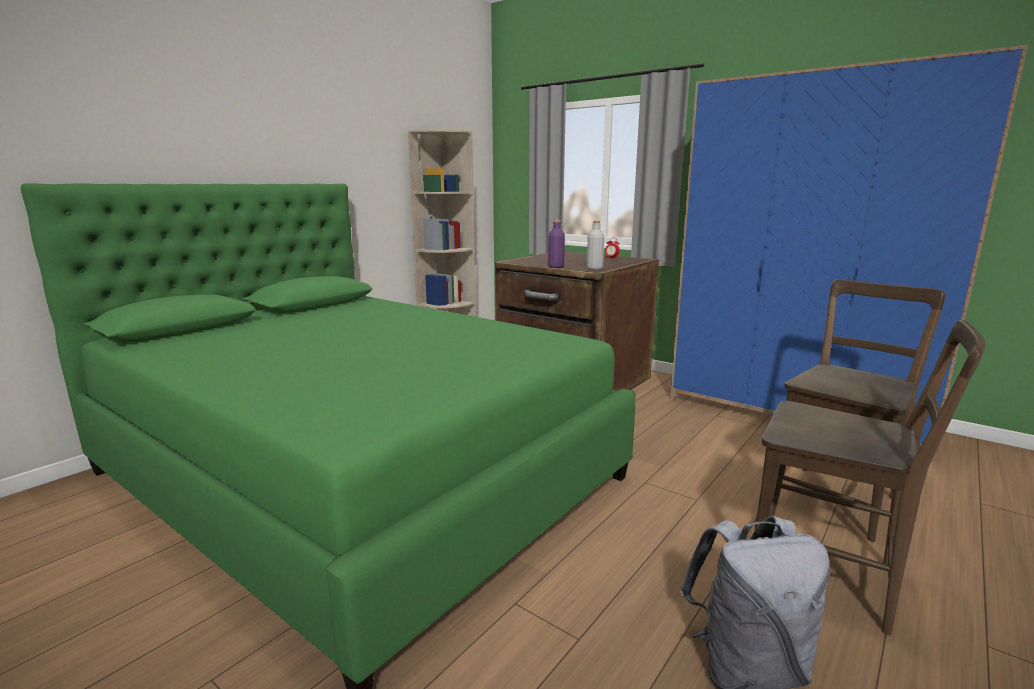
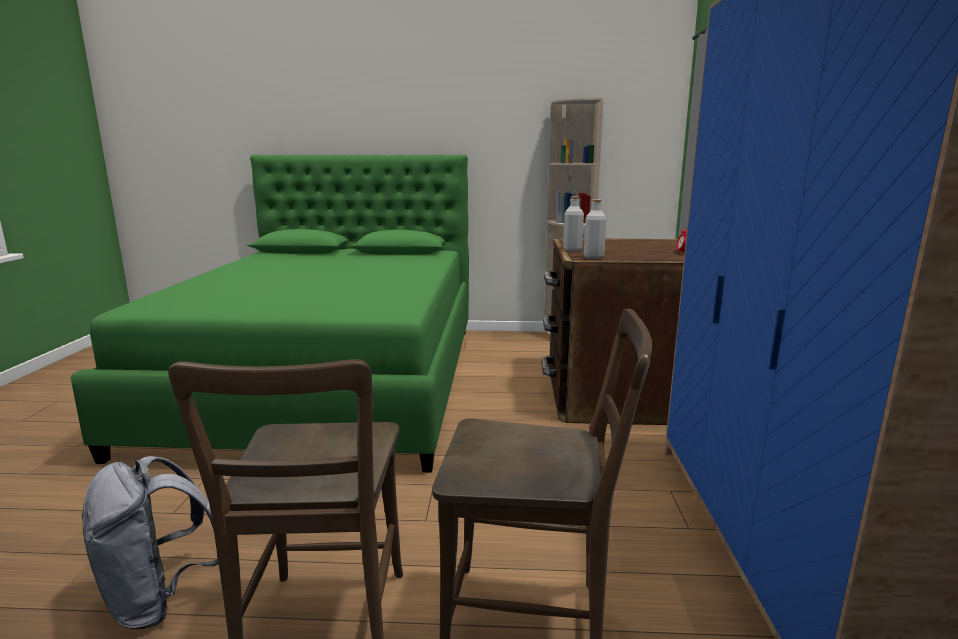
camera: 55 degrees right, 0 degrees up
purple bottle [548,220,565,268] -> grey bottle [563,196,584,251]

